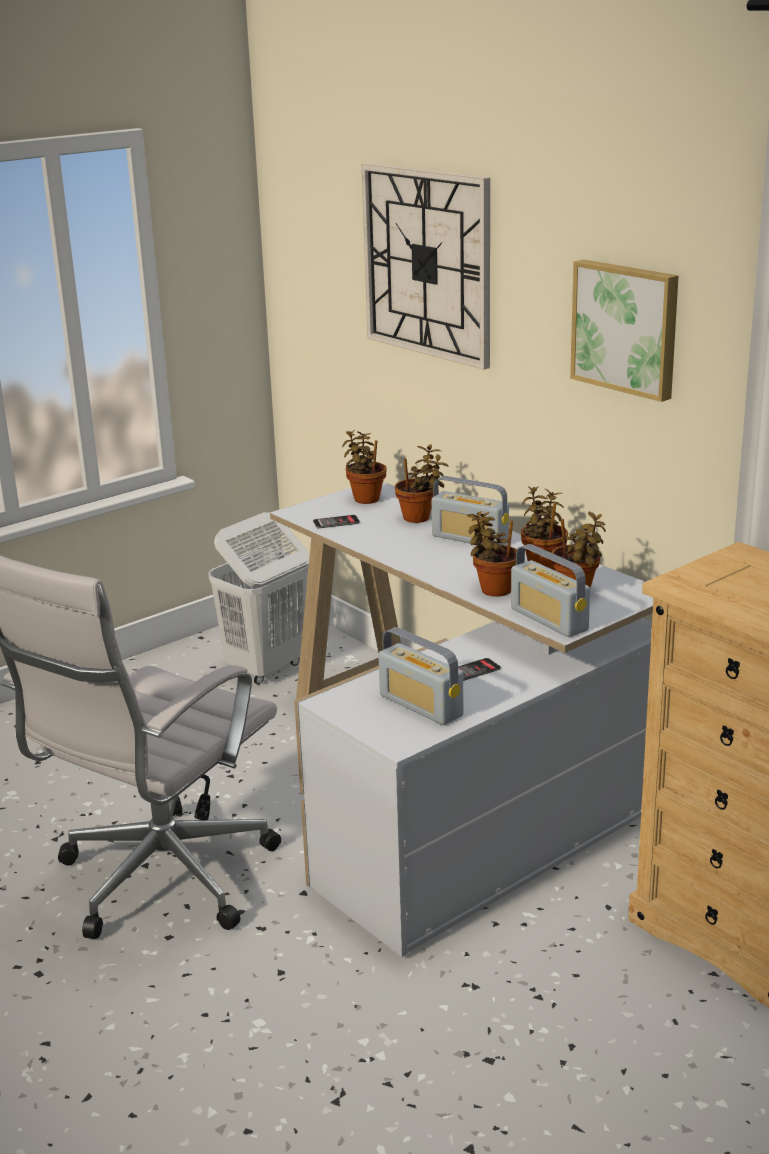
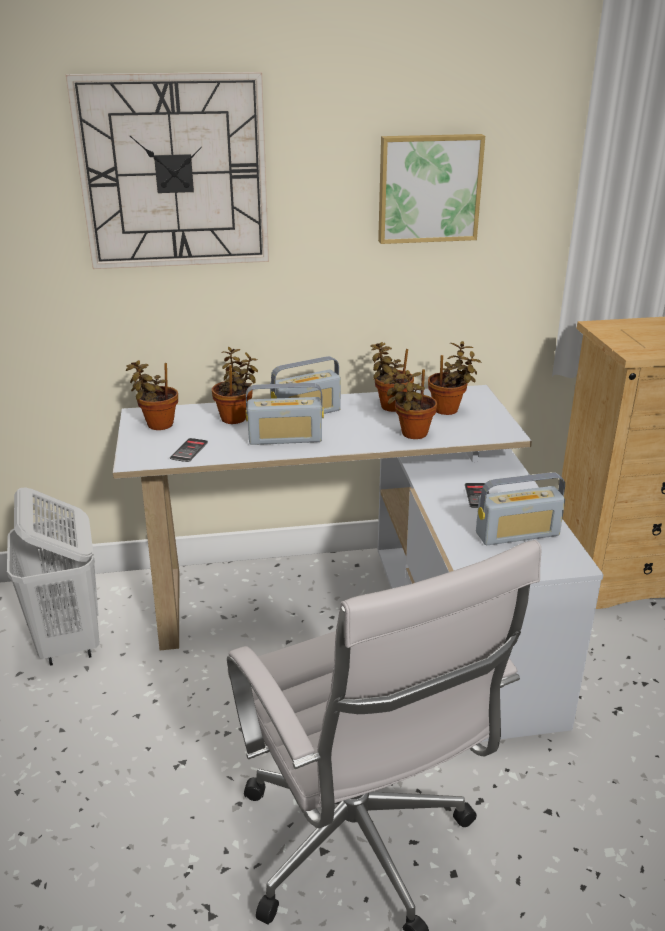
camera: 60 degrees left, 5 degrees up
radio [511,544,590,637] -> radio moved to [246,383,324,445]

